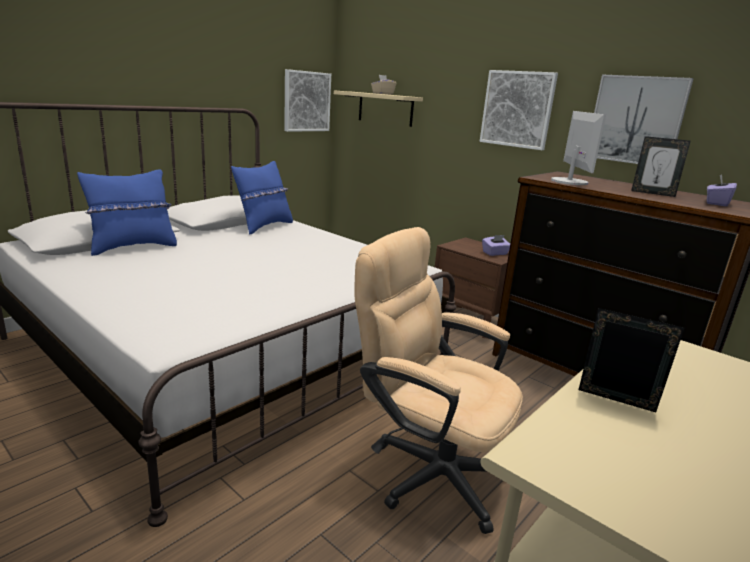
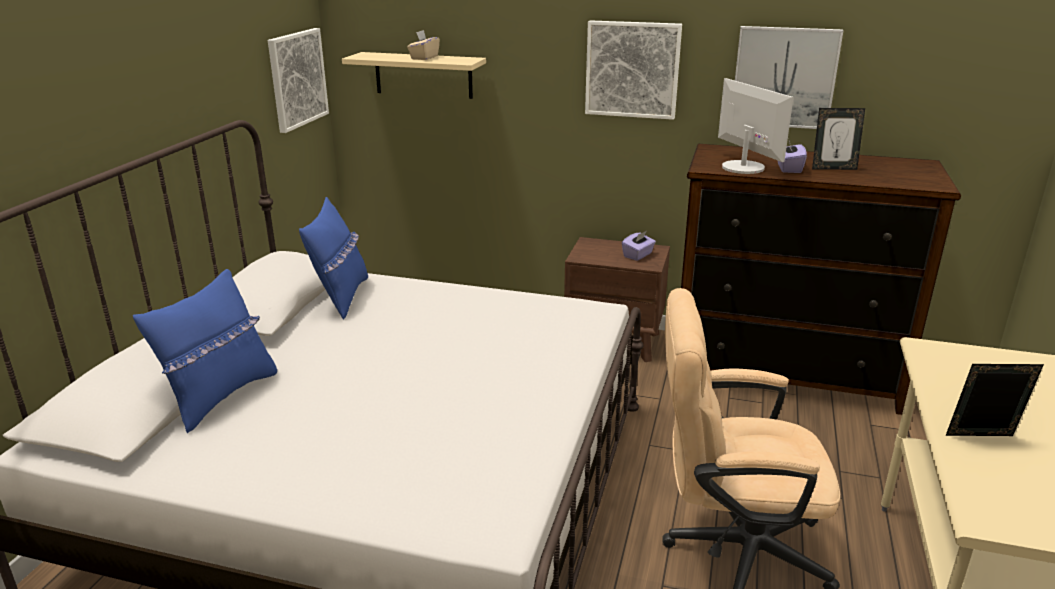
camera: 25 degrees left, 5 degrees up
purple tissue box [707,174,737,206] -> purple tissue box moved to [778,138,807,173]

